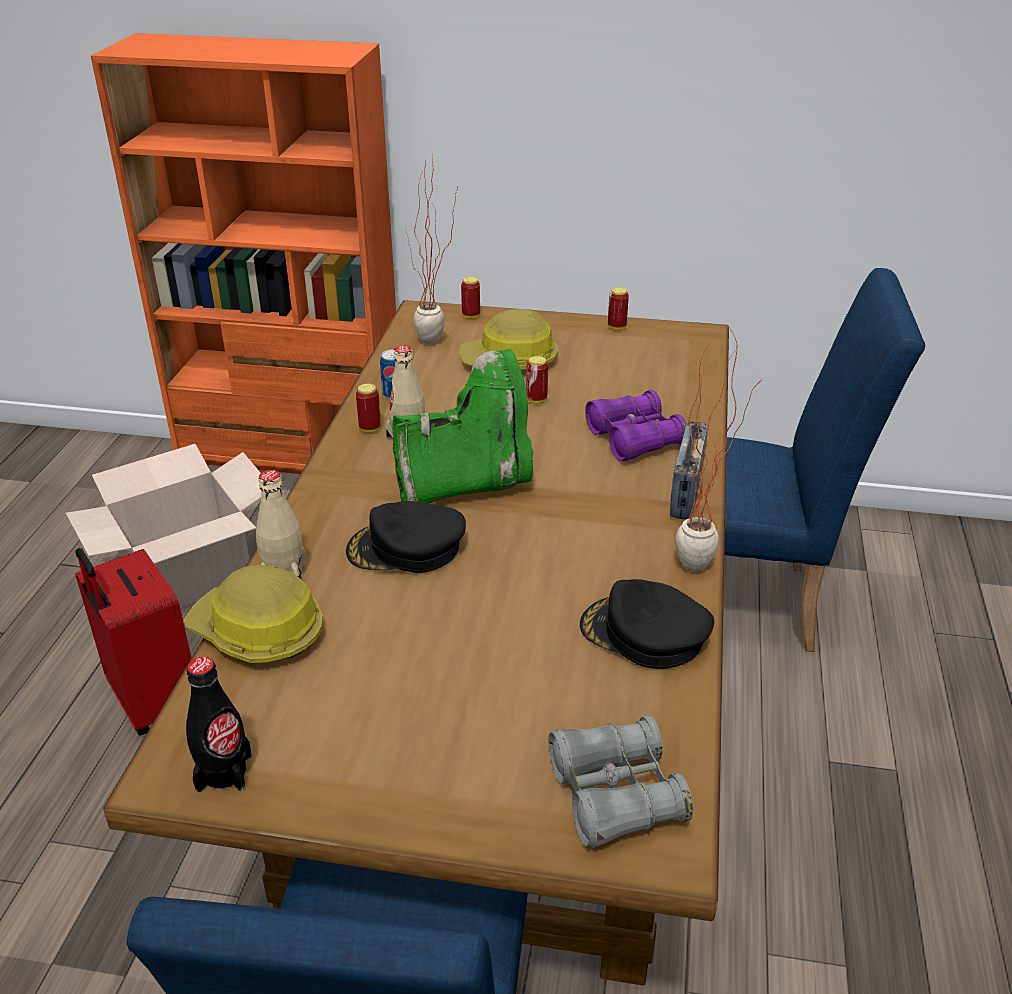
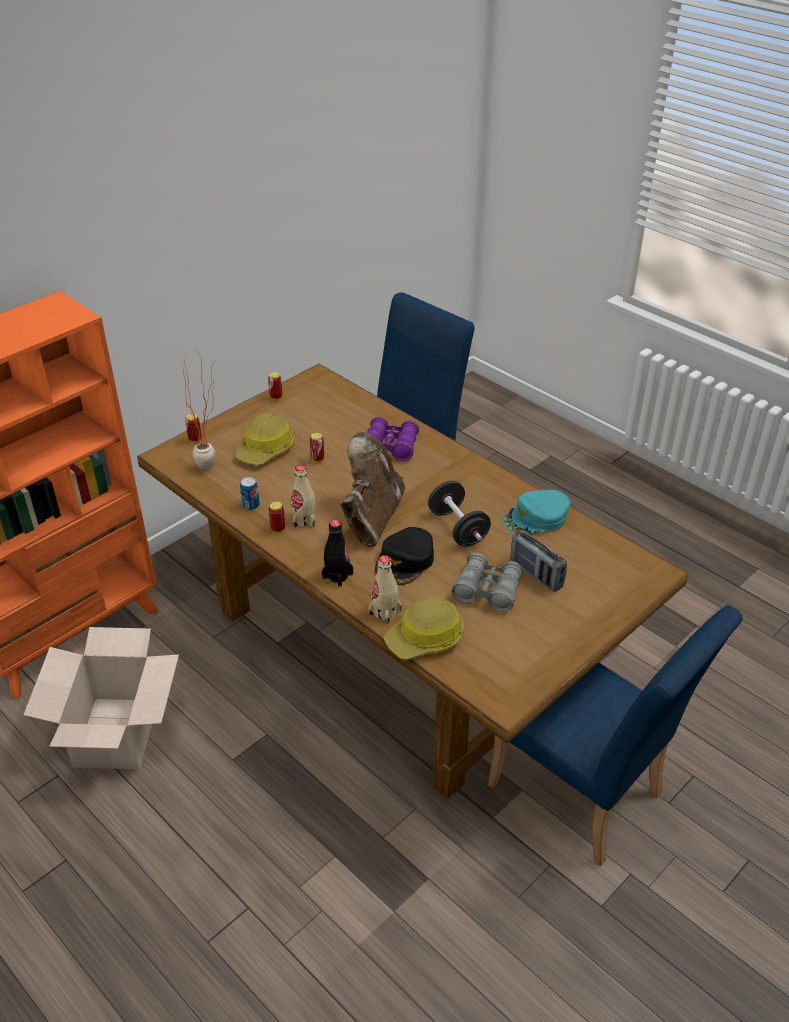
camera: 55 degrees left, 5 degrees up
red suitcase [75,548,191,736] -> none
black bottle [186,657,252,792] -> black bottle moved to [322,520,353,587]
green boot [393,348,533,503] -> brown boot [340,432,405,547]
grey binoculars [549,715,693,848] -> grey binoculars moved to [452,553,524,612]
black cap [580,579,714,669] -> turquoise cap [504,490,570,535]
radio [670,421,708,519] -> radio moved to [510,530,567,592]
potted plant [675,326,757,572] -> none
none -> black dumbbell [428,481,491,546]

